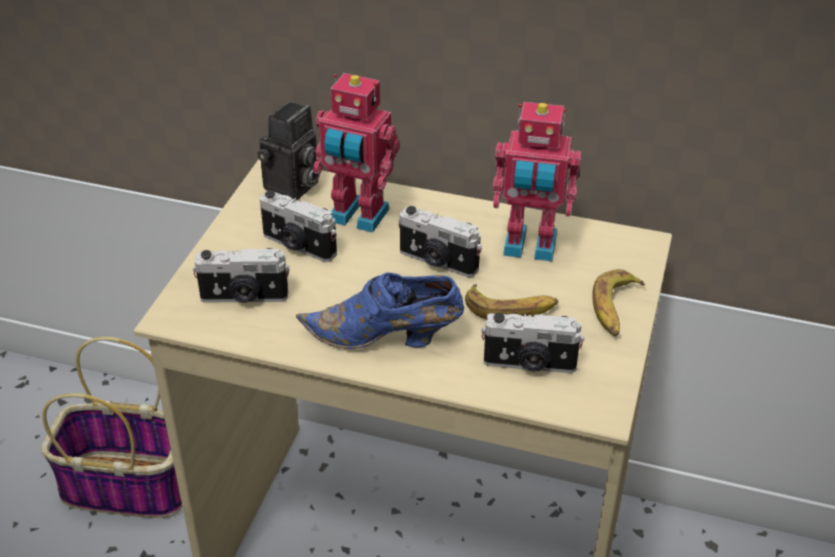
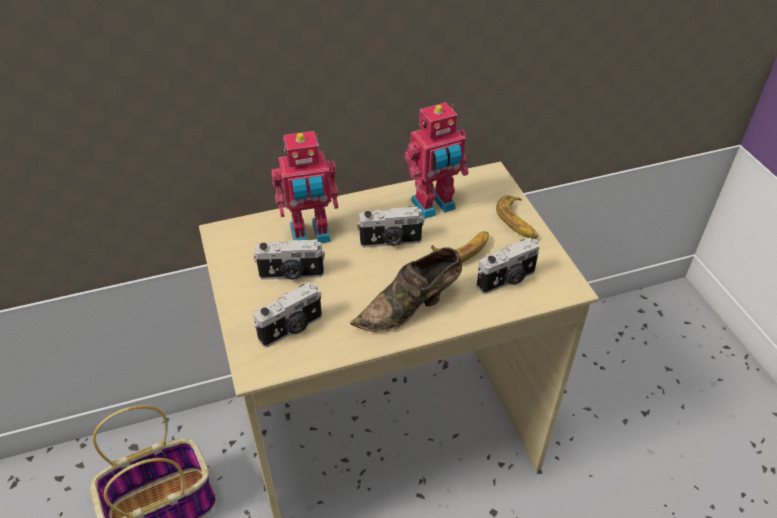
camera: 35 degrees left, 5 degrees up
camera [257,102,320,200] -> none
blue shoe [296,273,464,349] -> brown shoe [350,248,462,332]

